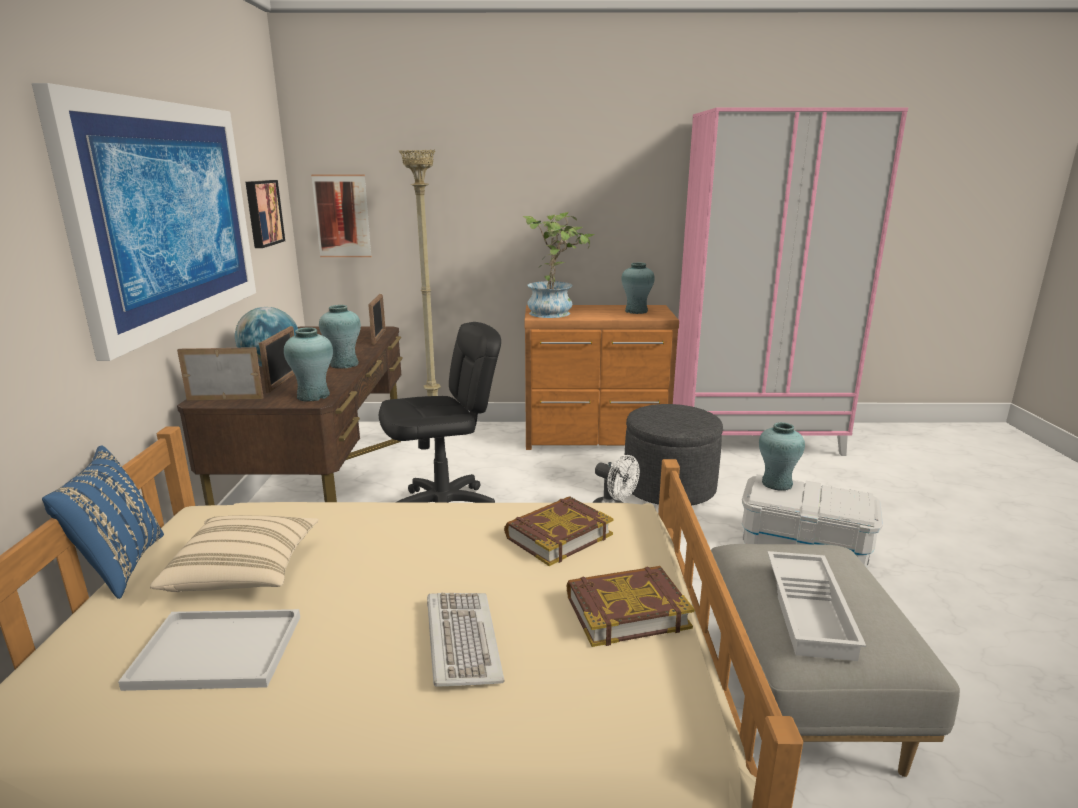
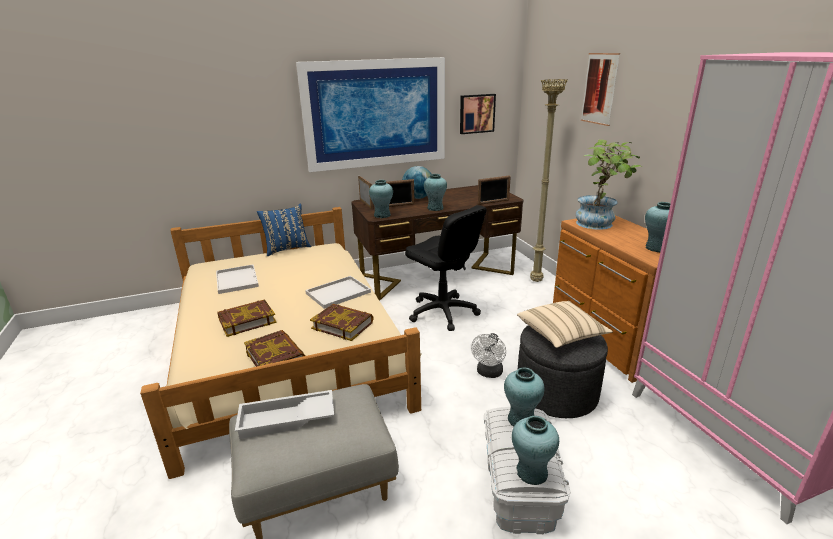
camera: 70 degrees right, 5 degrees up
beige pillow [150,515,319,592] -> beige pillow moved to [517,301,613,348]
picture [311,174,372,257] -> picture moved to [581,53,620,126]
keyboard [427,593,504,687] -> book [217,299,277,337]
none -> white tray [305,276,371,309]
none -> turquoise vase [512,416,559,485]

